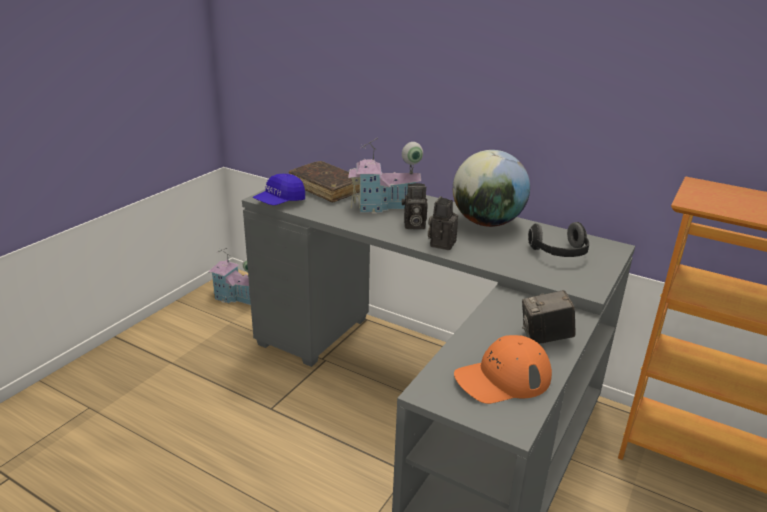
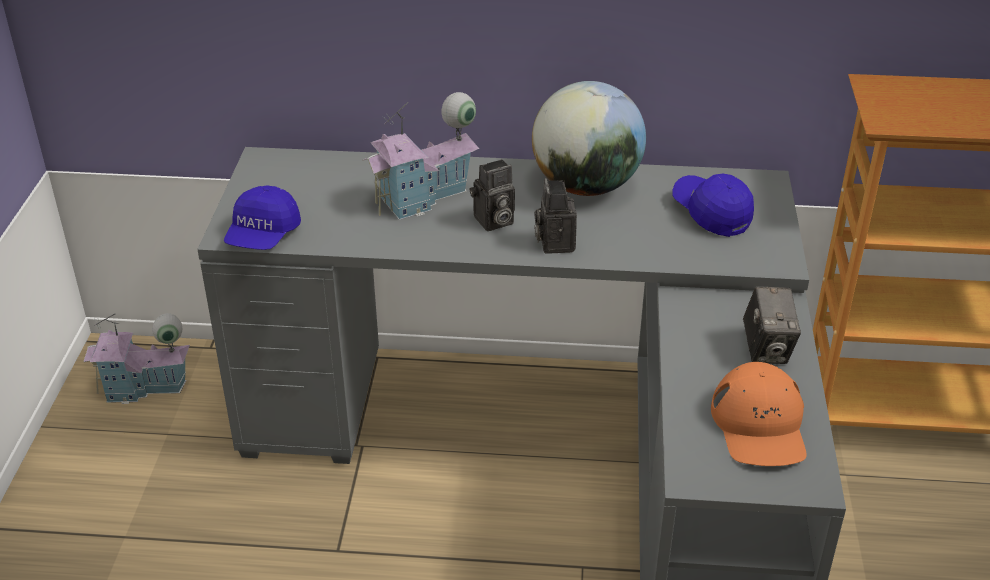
camera: 25 degrees left, 10 degrees up
brown book [289,161,360,203] -> none
orange cap [454,335,552,404] -> orange cap turned 45 degrees counterclockwise [711,362,807,466]
camera [522,290,575,344] -> camera turned 60 degrees counterclockwise [743,286,801,364]
headphones [528,222,589,257] -> blue cap [672,174,754,237]

